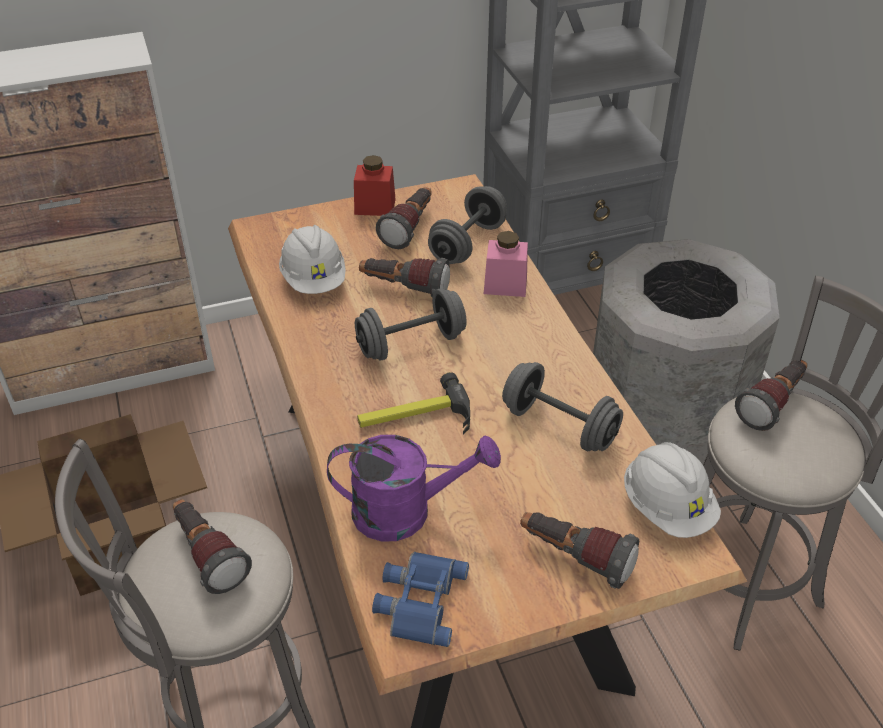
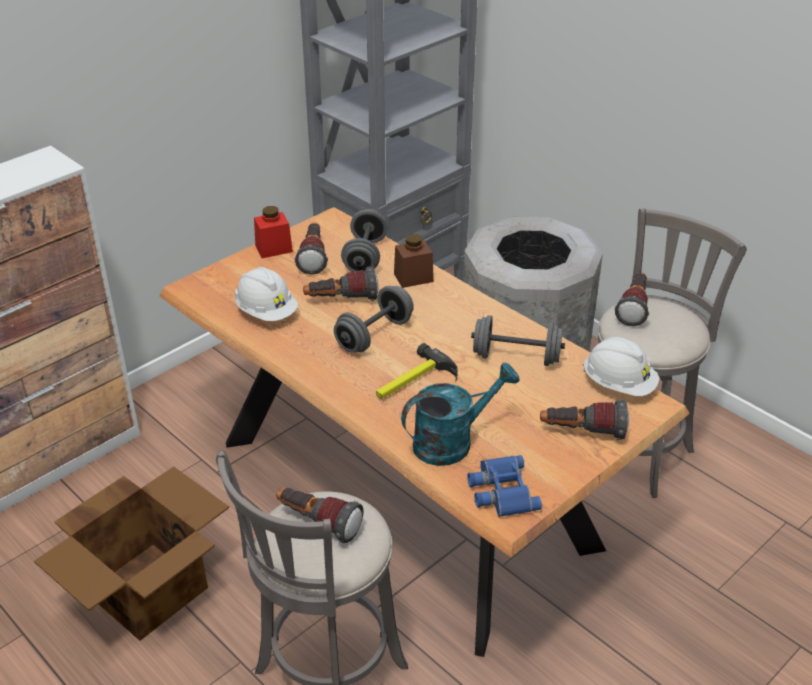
camera: 25 degrees left, 5 degrees down
purple watering can [327,435,501,542] -> turquoise watering can [401,363,520,466]
pink jar [484,231,528,297] -> brown jar [394,234,434,288]

